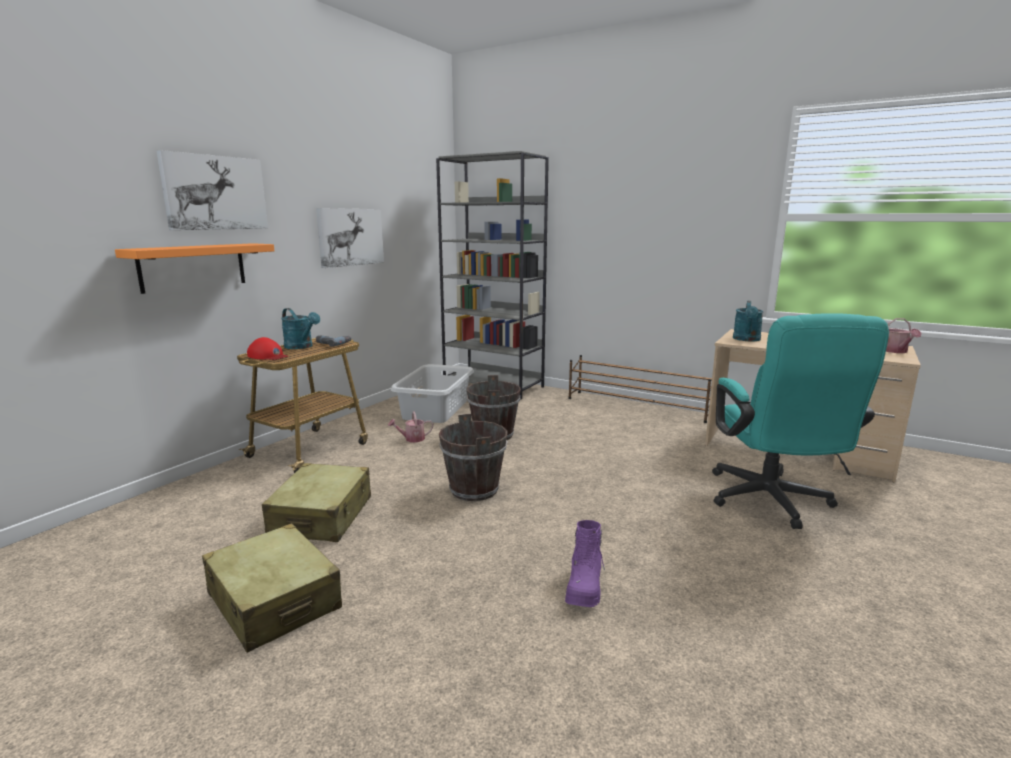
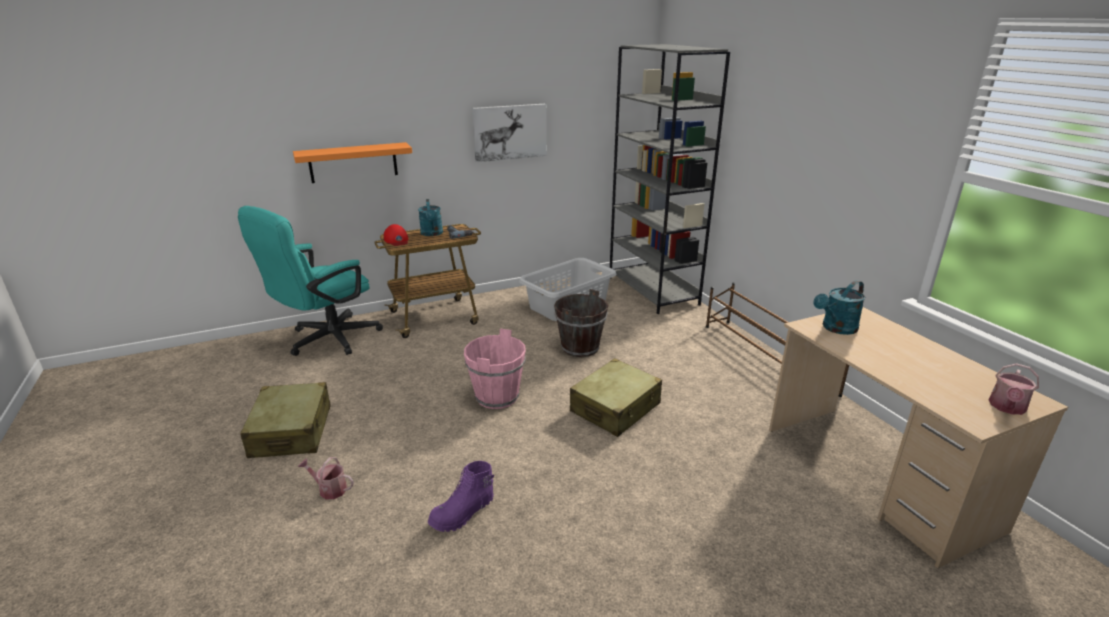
camera: 35 degrees right, 10 degrees up
picture [157,150,268,230] -> none
beige suitcase [262,463,371,542] -> beige suitcase moved to [570,358,662,437]
watering can [388,411,433,442] -> watering can moved to [298,457,354,499]
brown bucket [439,414,508,501] -> pink bucket [464,328,526,409]
turquoise office chair [712,313,889,529] -> turquoise office chair moved to [238,206,383,356]

